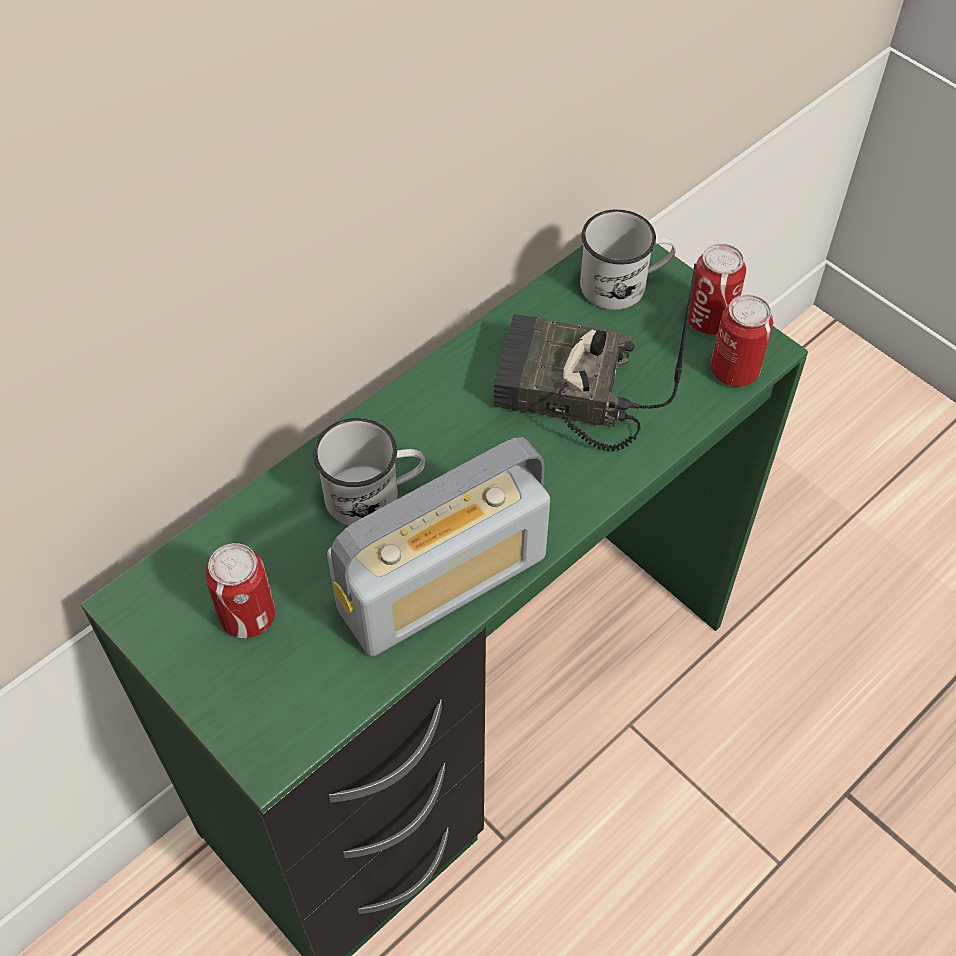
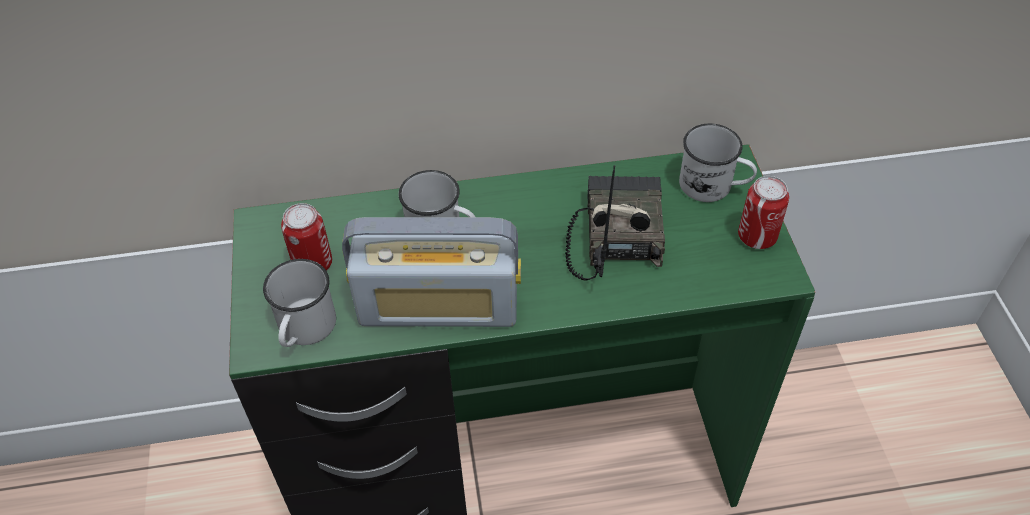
camera: 35 degrees right, 5 degrees down
radio [494,263,696,452] -> radio turned 45 degrees clockwise [565,165,665,281]
can [711,294,773,387] -> none
none -> white mug [263,259,336,347]

